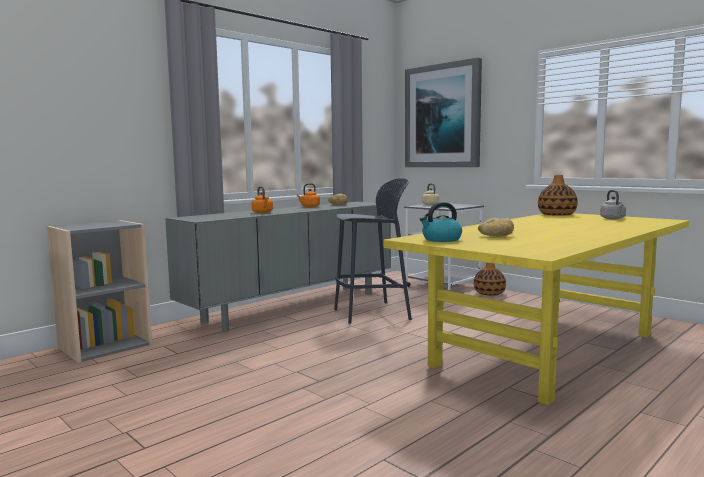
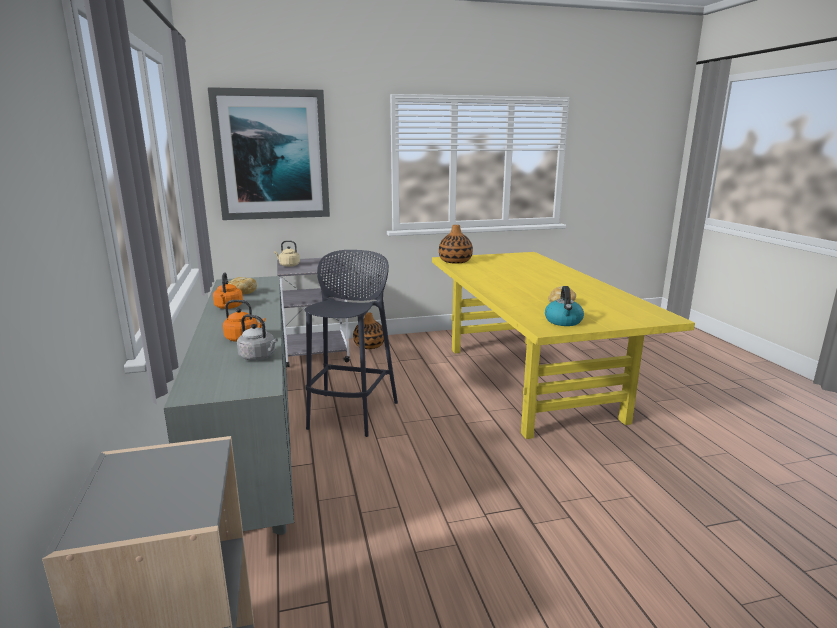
camera: 60 degrees left, 10 degrees up
grey kettle [600,190,626,219] -> grey kettle moved to [237,314,278,360]

